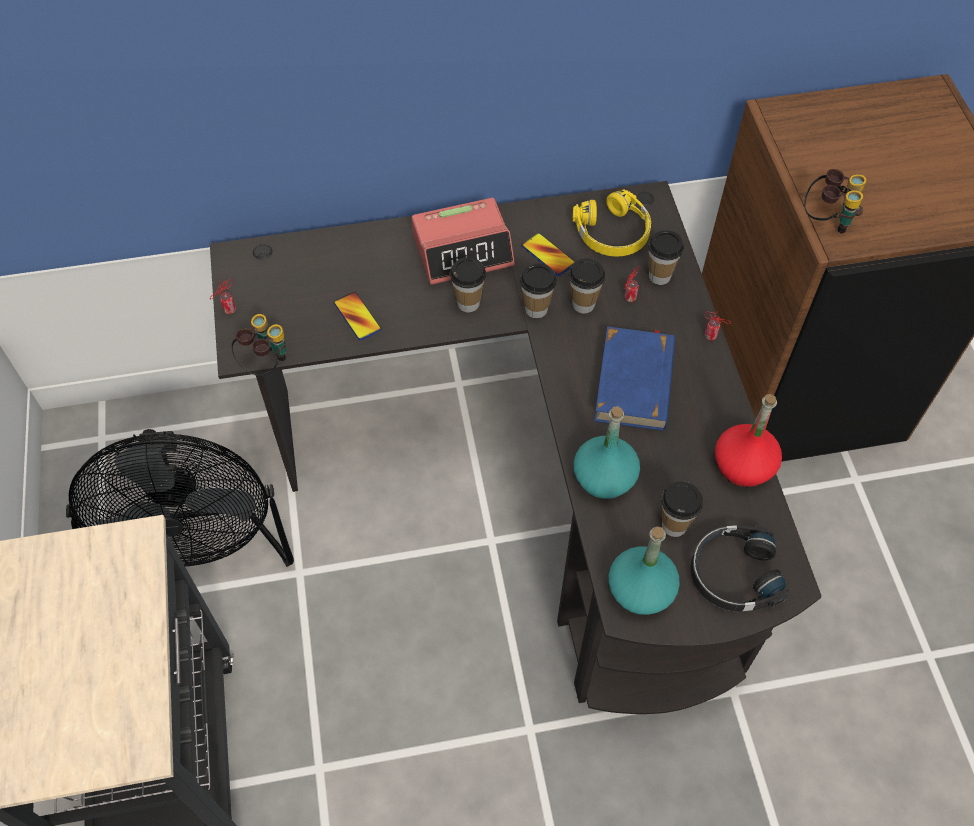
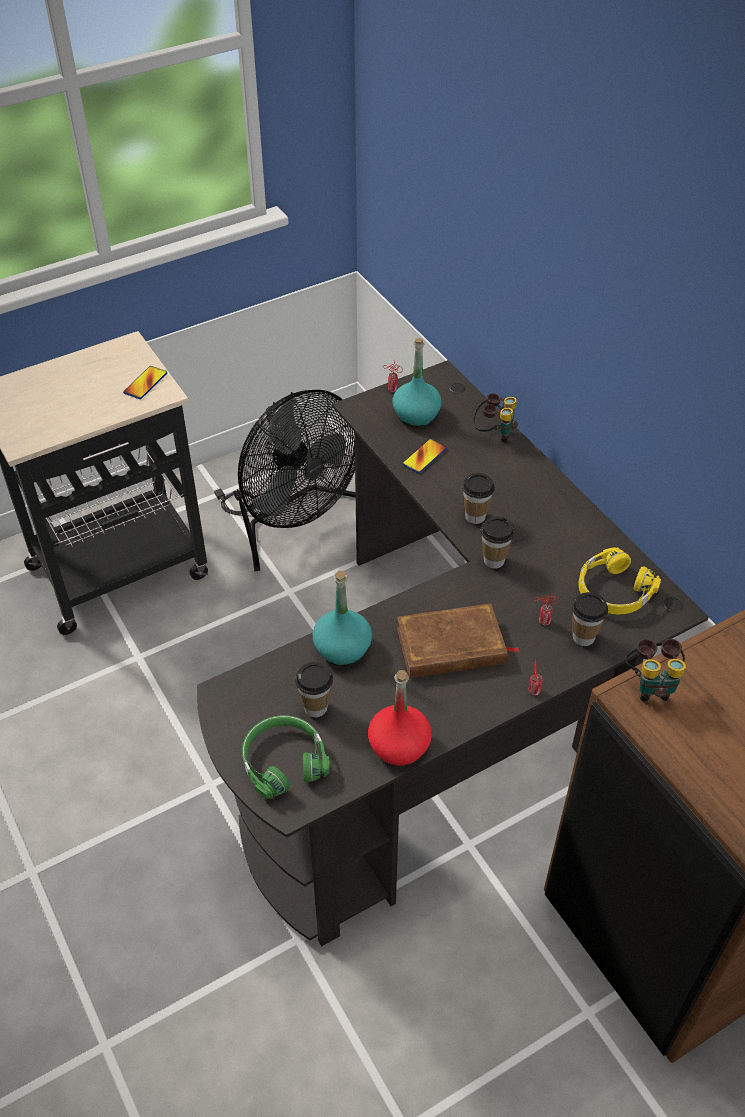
camera: 70 degrees right, 10 degrees down
black fan [66,429,294,567] -> black fan turned 105 degrees counterclockwise [214,390,356,571]
binoculars [231,314,287,376] -> binoculars moved to [473,393,518,443]
alarm clock [412,198,515,285] -> none
phone [522,233,575,276] -> phone moved to [123,366,167,399]
cup [569,258,605,313] -> none
blue book [594,326,675,431] -> brown book [397,603,520,678]
turquoise bottle [609,527,680,615] -> turquoise bottle moved to [392,338,442,427]
black headphones [691,525,788,611] -> green headphones [242,715,330,799]

